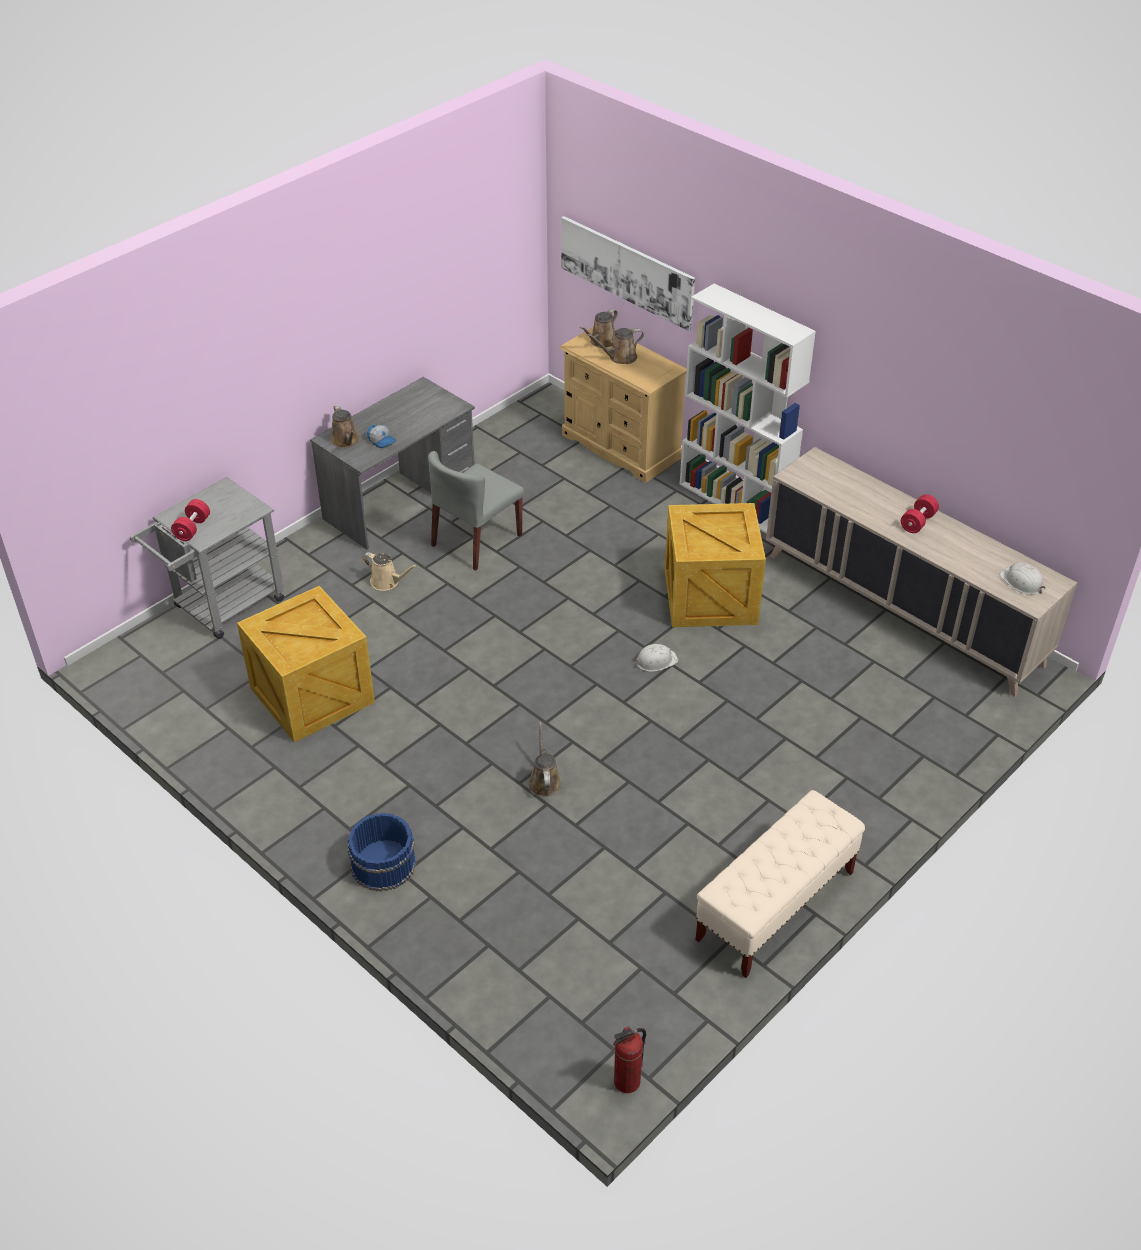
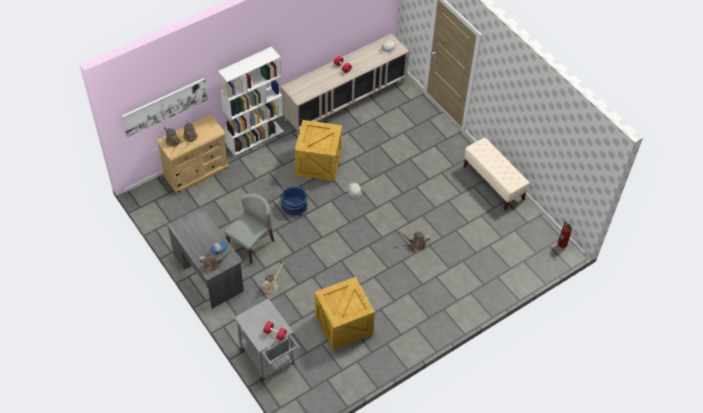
camera: 80 degrees left, 10 degrees up
blue bucket [347,813,417,892] -> blue bucket moved to [281,186,308,217]
grey chair [428,451,524,571] -> grey chair turned 105 degrees counterclockwise [224,193,274,264]

